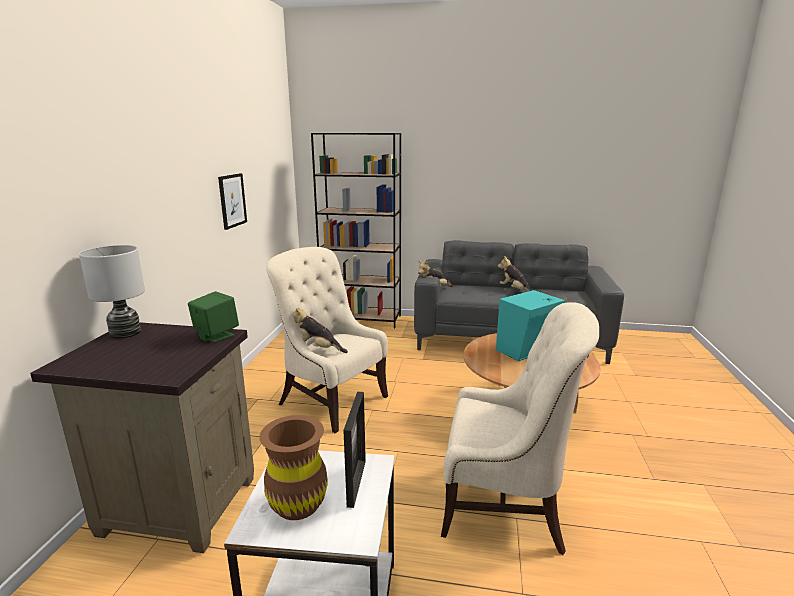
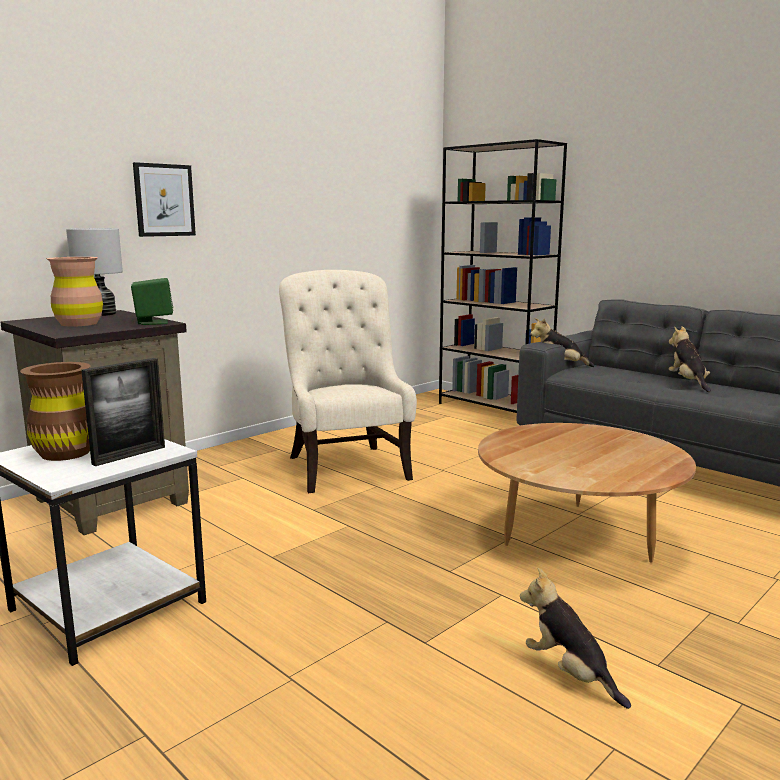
camera: 35 degrees right, 5 degrees down
picture [218,173,247,230] -> picture moved to [133,162,196,237]
plush toy [293,308,348,353] -> plush toy moved to [520,568,631,709]
beige armchair [441,302,599,555] -> none
turquoise speaker [496,289,565,361] -> none
none -> brown vase [46,257,103,327]

